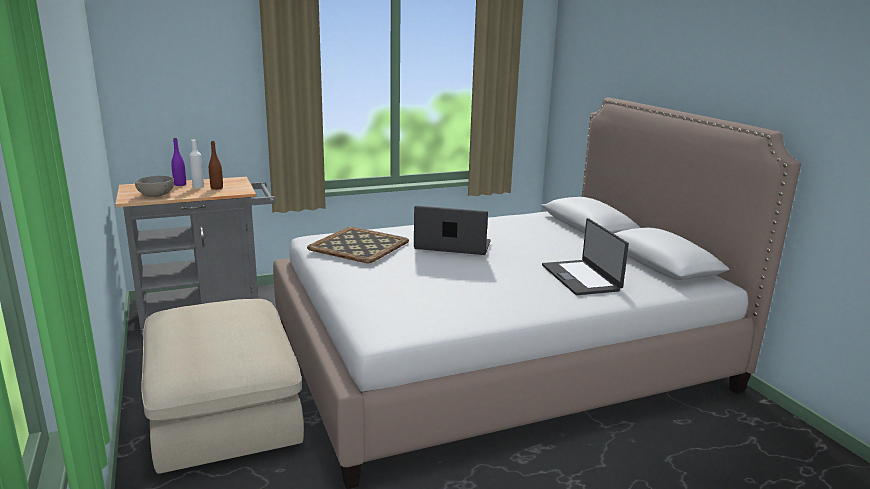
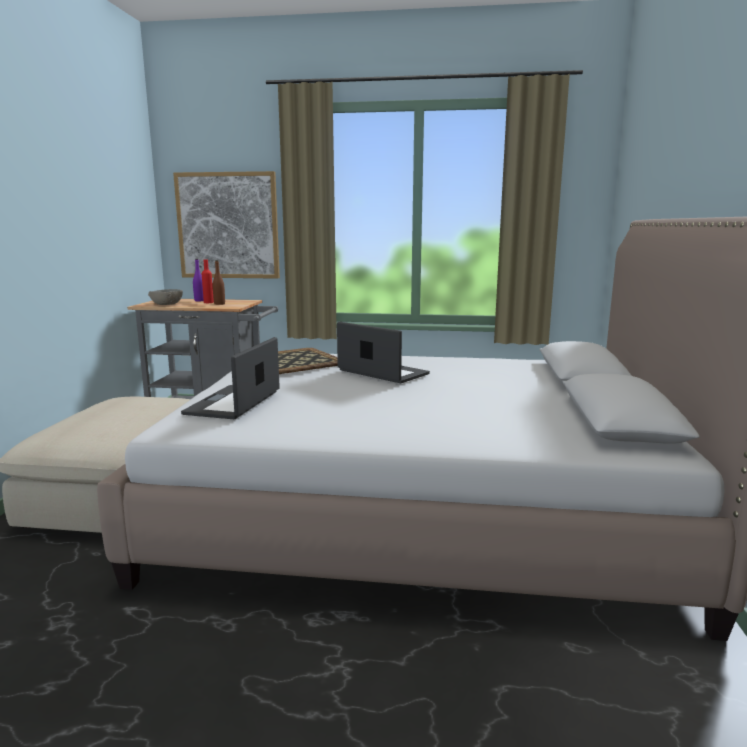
camera: 30 degrees right, 5 degrees down
white bottle [189,140,204,188] -> red bottle [202,260,214,303]
laptop [542,218,629,295] -> laptop moved to [181,337,280,419]
none -> picture [173,171,280,279]

